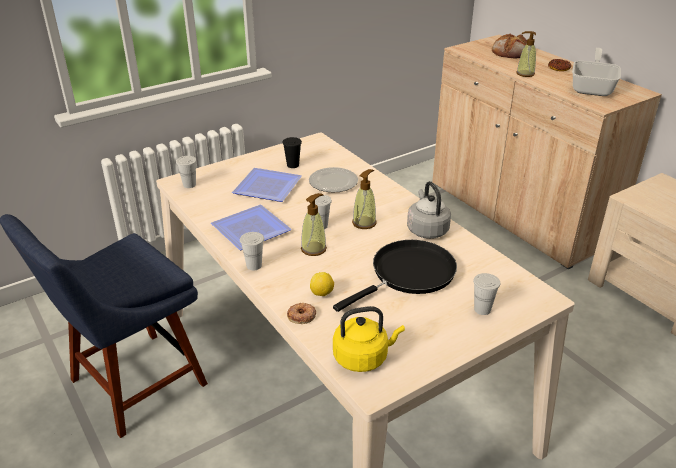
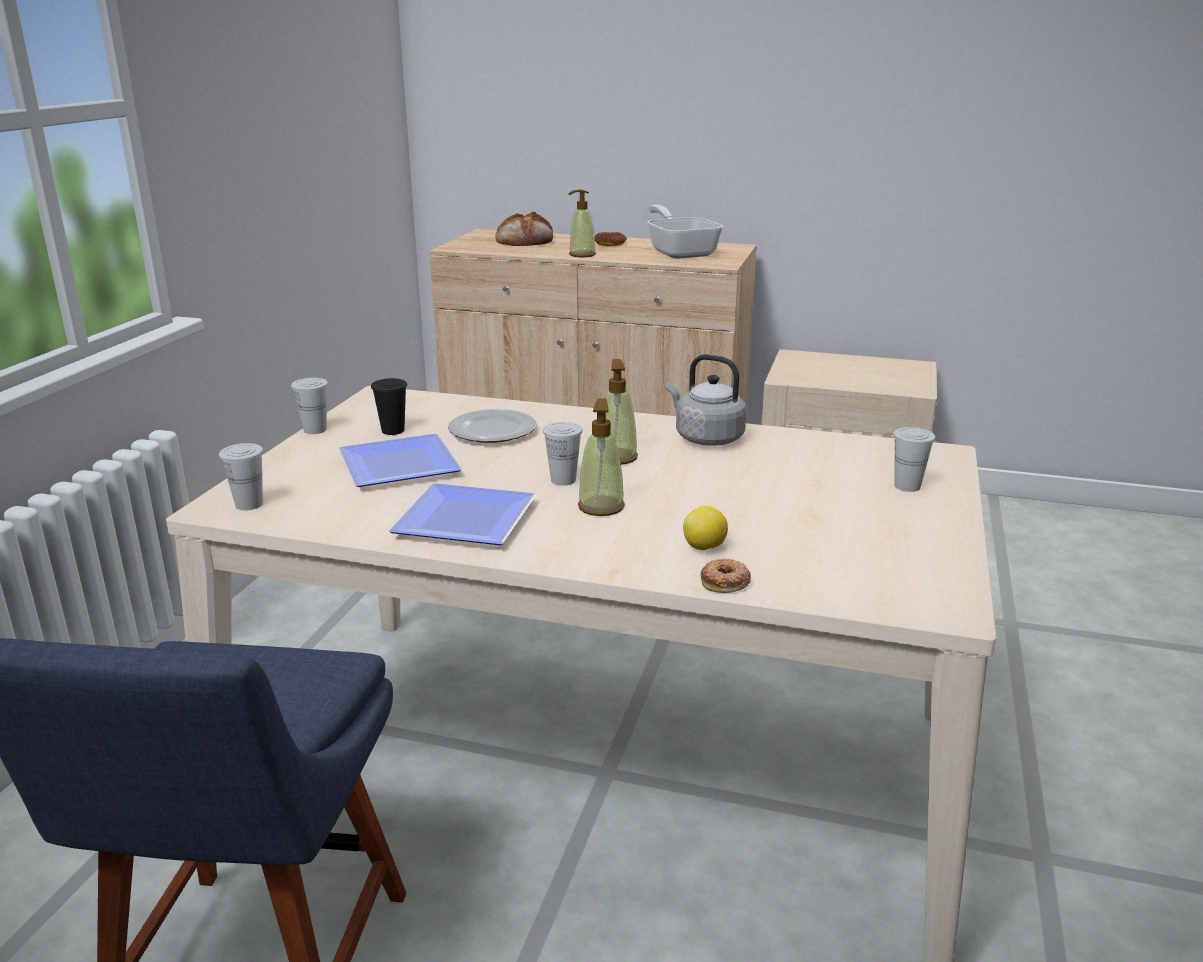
camera: 40 degrees left, 10 degrees down
white cup [240,232,264,270] -> white cup moved to [291,378,328,434]
black frying pan [333,240,457,312] -> none
yellow kettle [333,306,405,372] -> none

